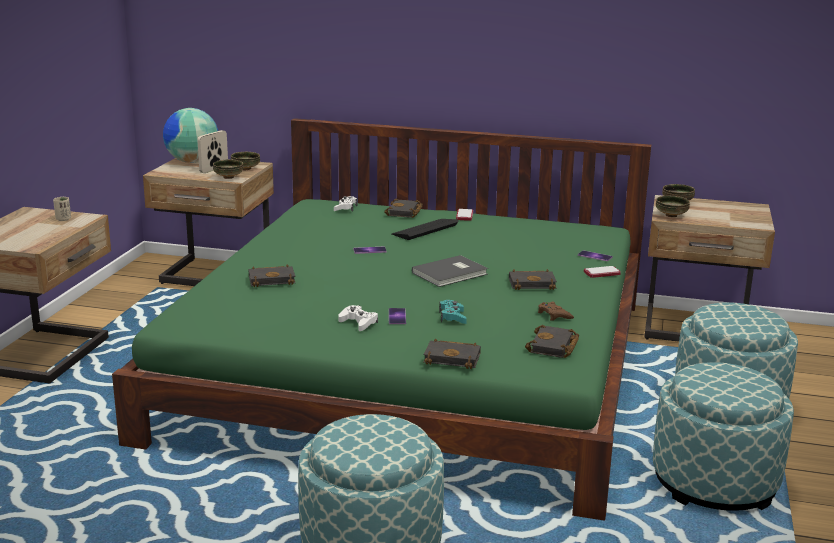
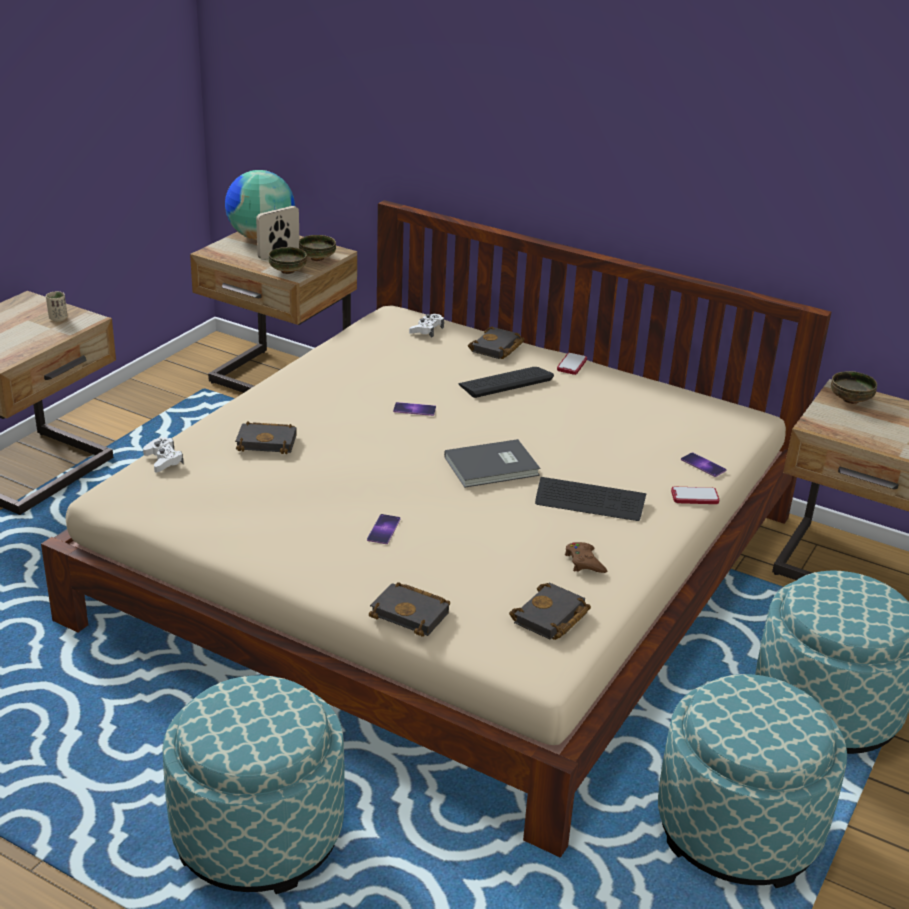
camera: 15 degrees right, 10 degrees up
green bed [112,118,651,521] -> beige bed [41,200,831,858]
white game controller [339,305,378,331] -> white game controller moved to [143,437,184,472]
turquoise game controller [439,300,467,324] -> none
black book [509,269,557,290] -> keyboard [535,477,646,521]
bowl [656,196,690,217] -> none

